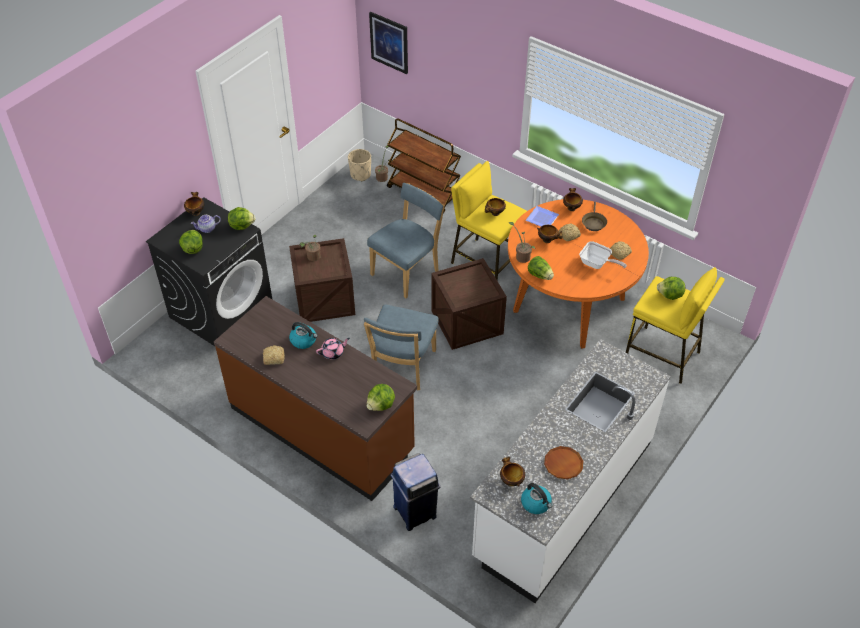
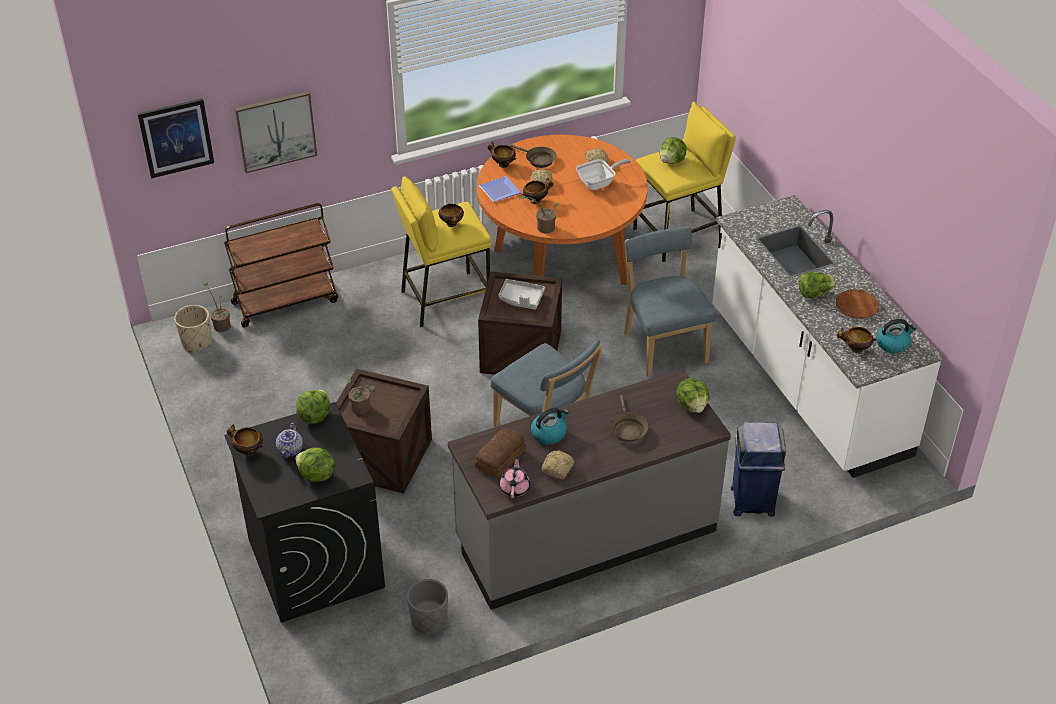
camera: 60 degrees left, 5 degrees down
brown counter [214,296,417,501] -> grey counter [448,369,731,610]
pink teapot [316,338,350,359] -> pink teapot moved to [499,456,530,499]
blue chair [367,183,445,298] -> blue chair moved to [624,227,716,377]
lettuce [528,256,554,280] -> lettuce moved to [799,272,836,298]
none -> picture [235,91,317,173]
none -> grey planter [407,579,448,635]
none -> bread [475,428,526,478]
none -> grey tray [498,279,545,310]
none -> brown frying pan [610,395,648,442]

